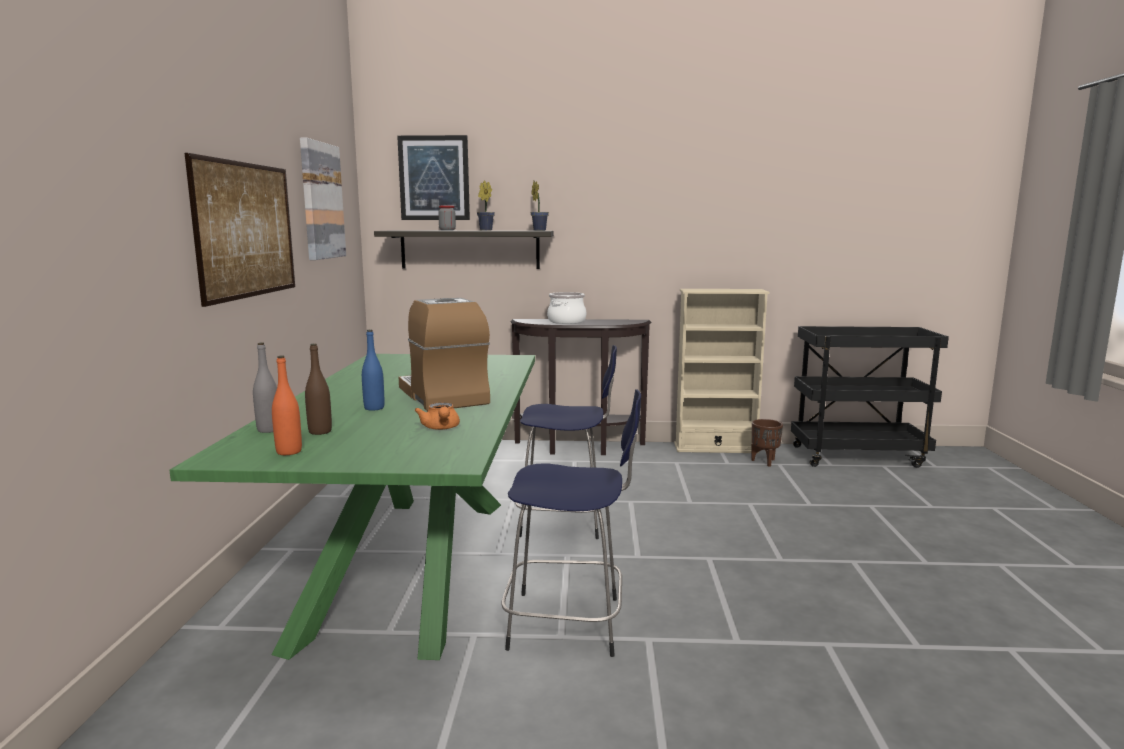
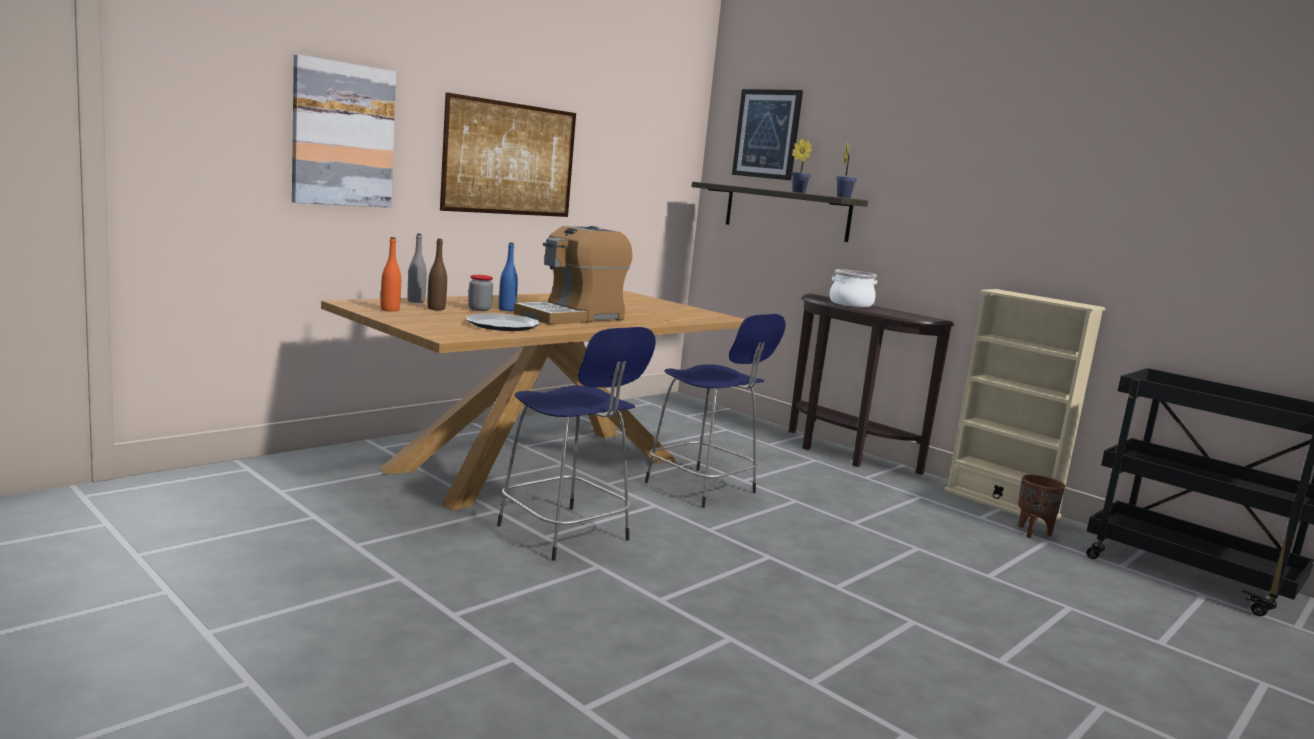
camera: 40 degrees right, 0 degrees up
green dining table [169,354,535,660] -> brown dining table [321,291,745,511]
picture [300,138,346,260] -> picture moved to [292,54,396,208]
coffee machine [399,298,490,411] -> coffee machine turned 150 degrees counterclockwise [514,226,632,325]
orange teapot [414,403,460,430] -> plate [466,313,540,331]
jar [438,205,456,231] -> jar moved to [468,275,493,311]

